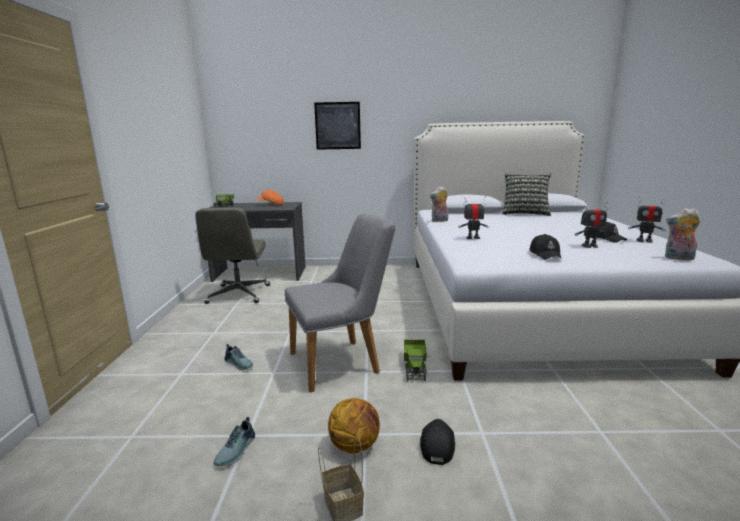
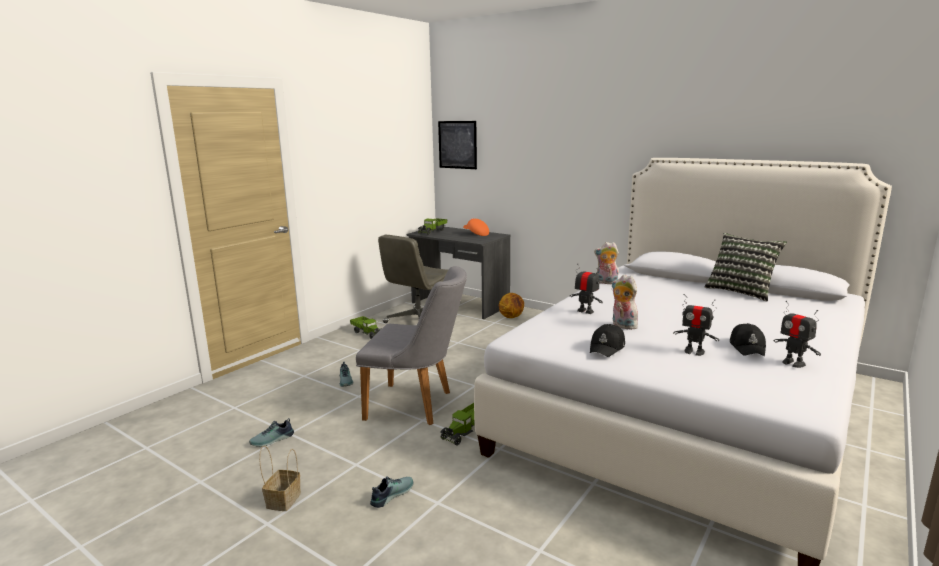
camera: 35 degrees right, 0 degrees up
picture [314,102,361,150] -> picture moved to [438,121,477,169]
basketball [328,398,380,453] -> basketball moved to [499,293,524,318]
black cap [420,419,455,465] -> shoe [370,476,413,508]
plush toy [665,208,700,260] -> plush toy moved to [612,274,638,330]
none -> toy truck [350,316,381,339]

